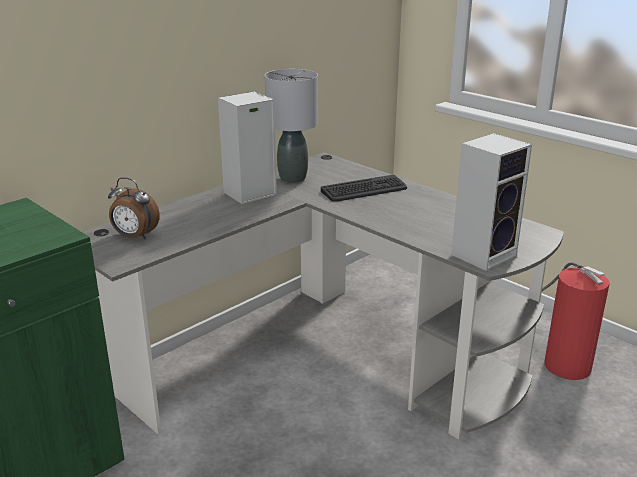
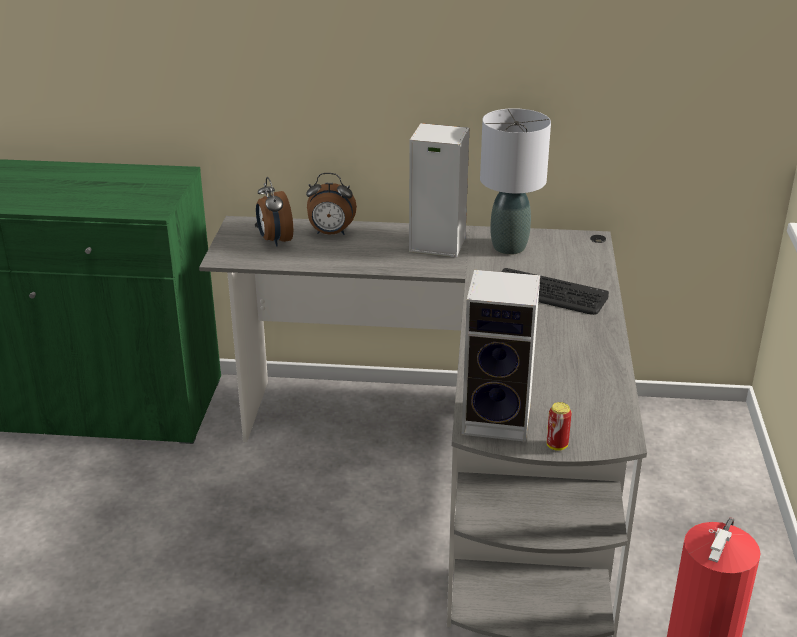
camera: 50 degrees right, 5 degrees up
none -> alarm clock [306,173,357,235]
none -> can [547,402,572,451]

